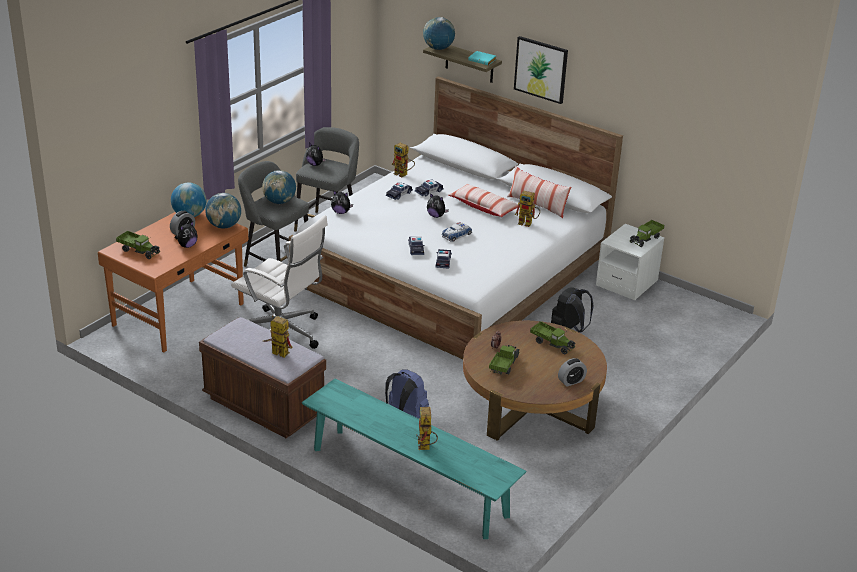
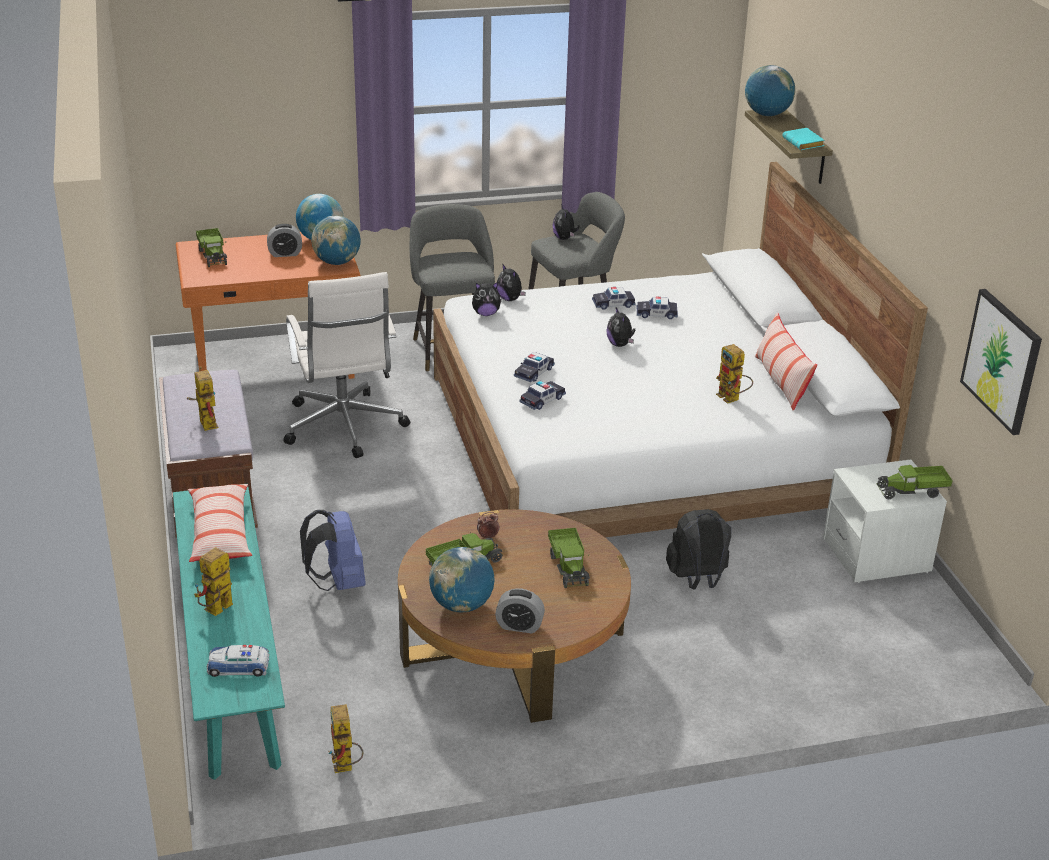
camera: 40 degrees right, 0 degrees up
plush toy [175,221,197,248] -> plush toy moved to [472,282,502,316]
globe [262,170,296,204] -> globe moved to [429,547,495,612]
toy robot [392,143,415,177] -> toy robot moved to [328,704,363,773]
toy car [442,222,472,242] -> toy car moved to [206,645,269,677]
pillow [448,184,518,217] -> pillow moved to [188,484,252,562]
picture [514,36,568,104] -> picture moved to [960,289,1042,435]

